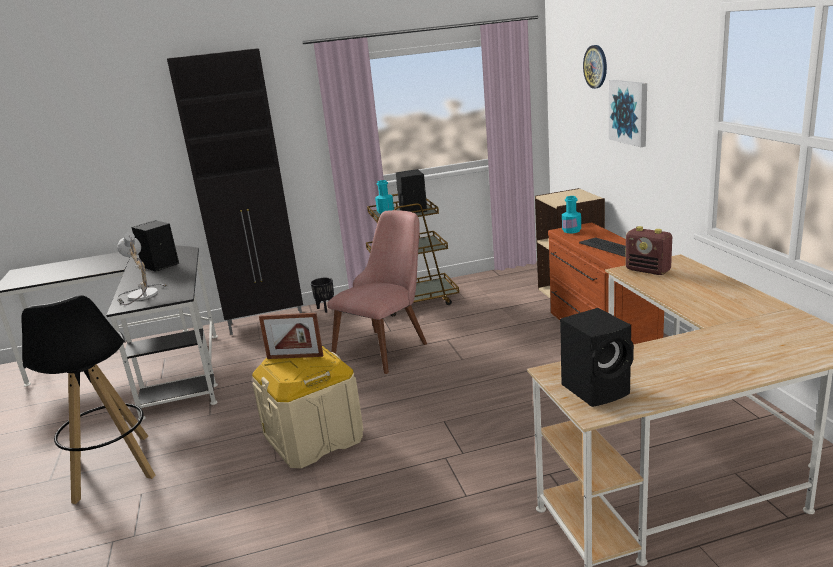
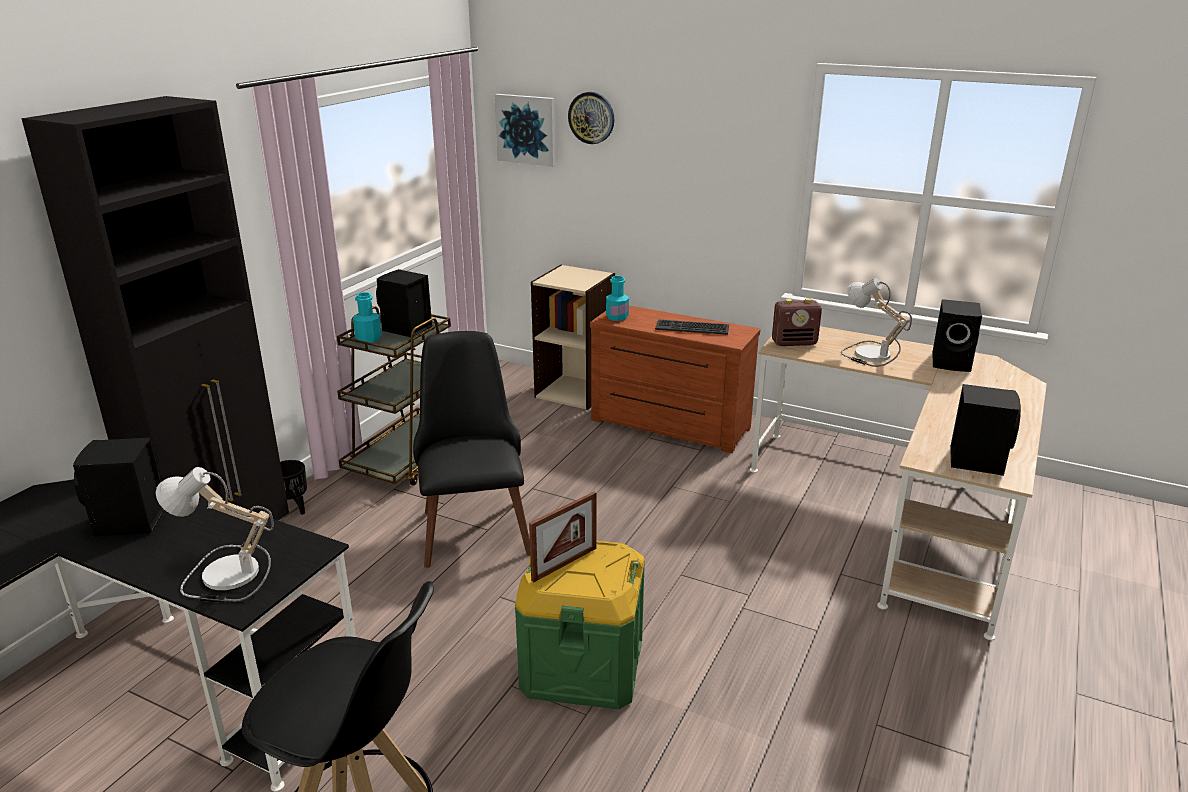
camera: 50 degrees left, 5 degrees up
beige storage box [252,346,364,468] -> green storage box [515,541,645,709]
pink chair [328,210,427,374] -> black chair [413,331,530,568]
picture [609,80,647,147] -> picture moved to [495,94,556,167]
none -> table lamp [841,278,912,367]
none -> black speaker [932,299,982,372]

